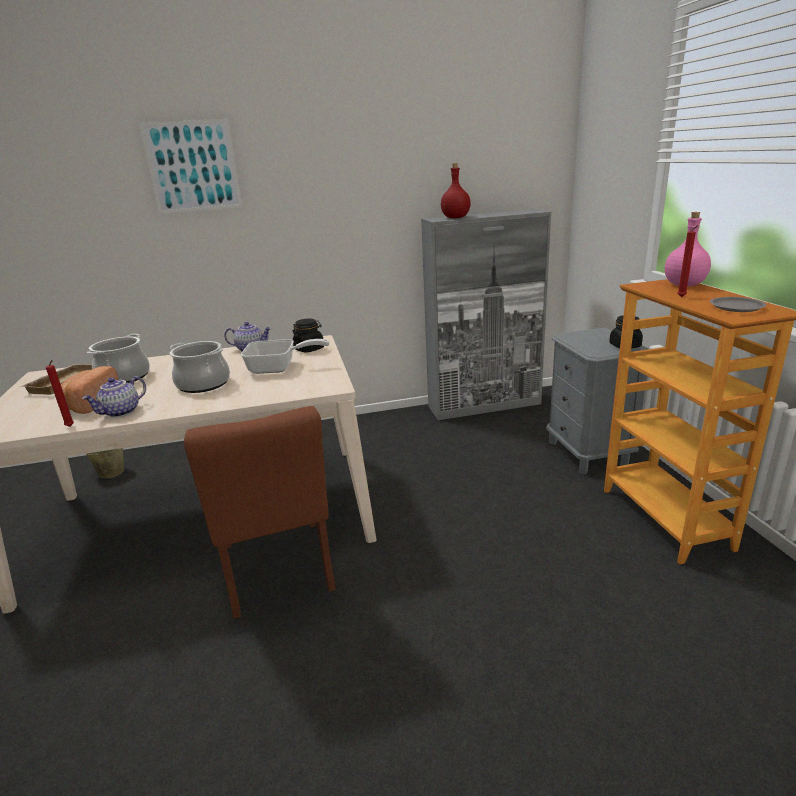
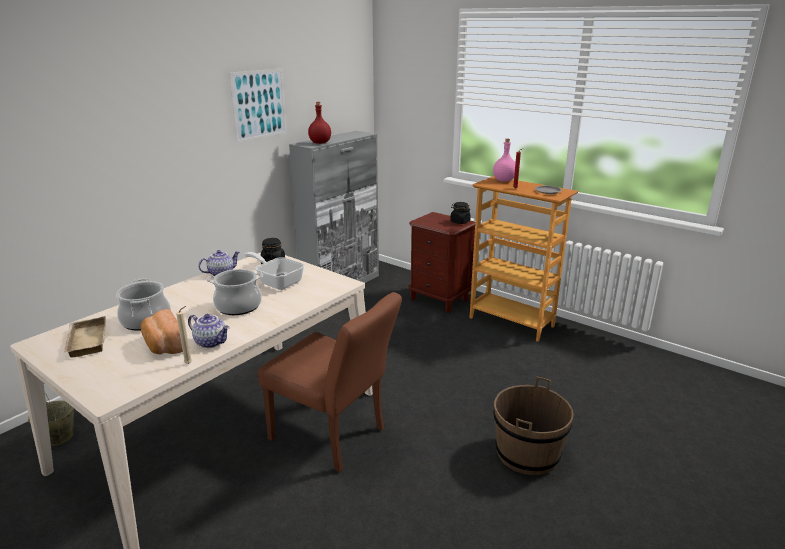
camera: 40 degrees left, 0 degrees up
red candle [46,360,74,427] -> beige candle [176,306,192,364]
teapot [82,376,146,417] -> teapot turned 60 degrees counterclockwise [188,314,230,348]
picture [139,119,243,214] -> picture moved to [229,69,287,143]
frying pan [241,339,330,374] -> frying pan turned 105 degrees counterclockwise [244,252,305,290]
grey nightstand [546,328,649,475] -> brown nightstand [408,212,475,312]
none -> brown bucket [493,376,574,475]

